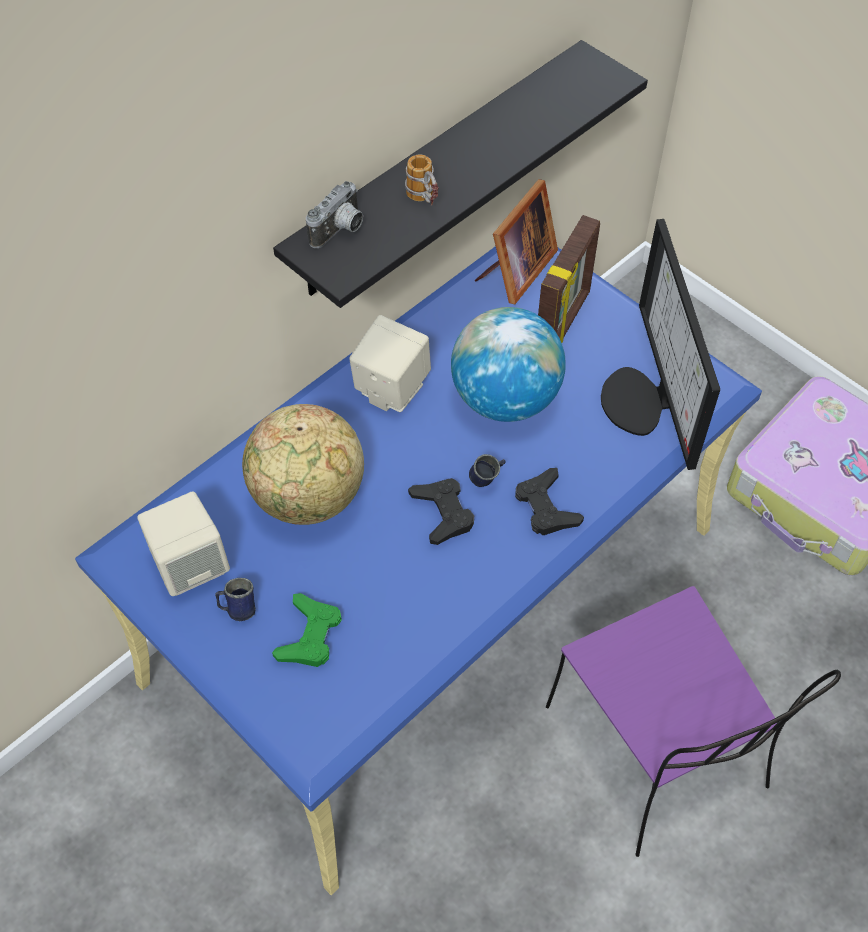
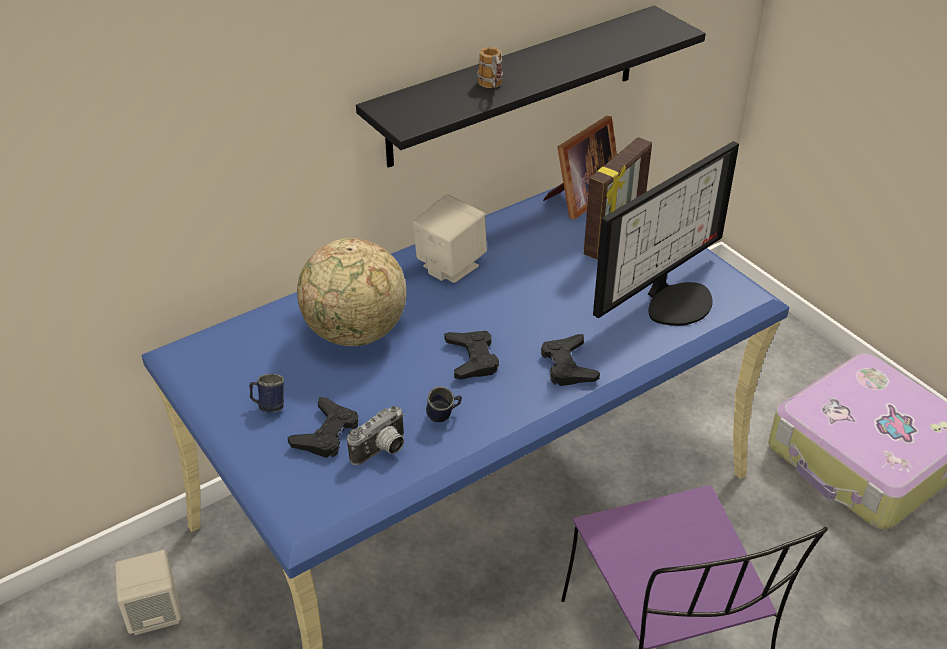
camera: 10 degrees right, 15 degrees down
beige speaker [137,491,230,596] -> beige speaker moved to [115,550,181,635]
green game controller [272,593,342,667] -> black game controller [287,397,358,458]
camera [306,181,363,248] -> camera moved to [347,406,404,465]
globe [451,307,566,422] -> none
blue mug [469,454,506,487] -> blue mug moved to [426,386,462,422]
monitor [601,219,720,470] -> monitor turned 135 degrees counterclockwise [593,141,739,326]

